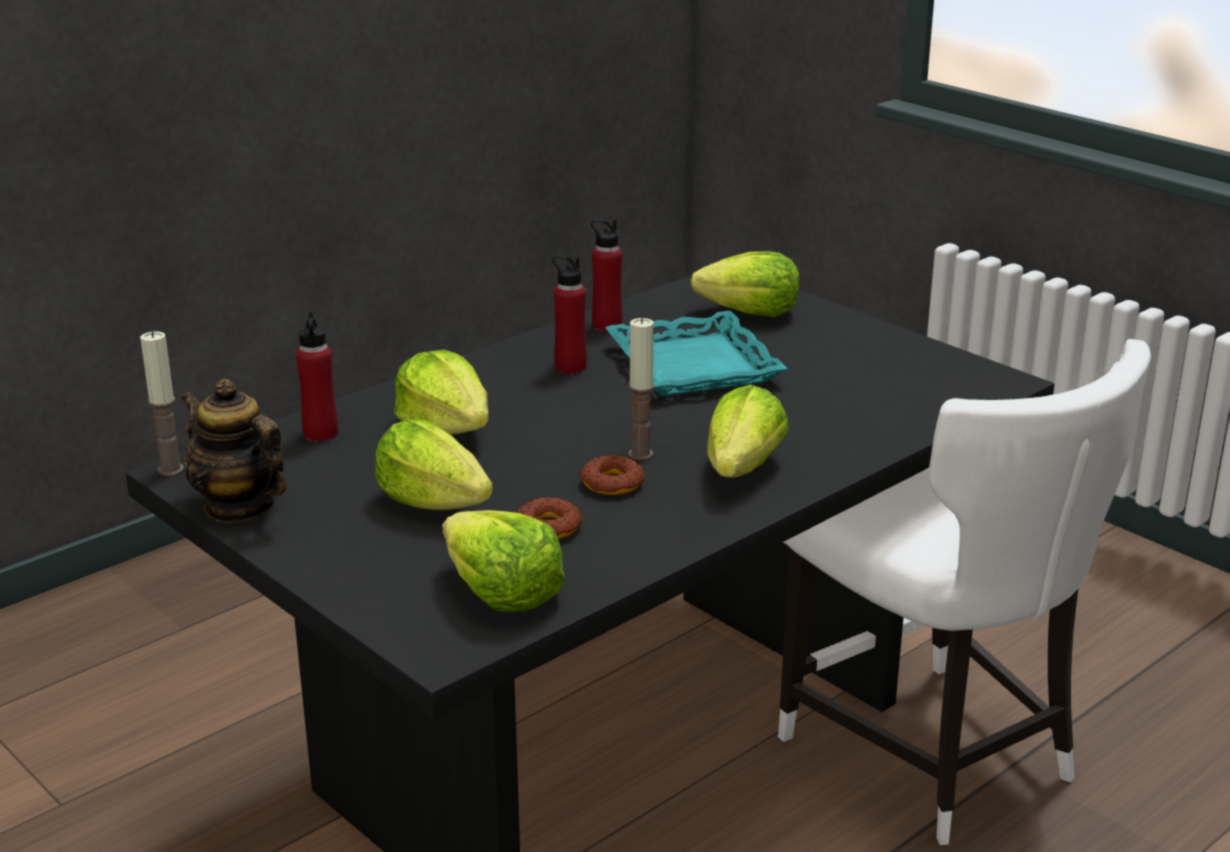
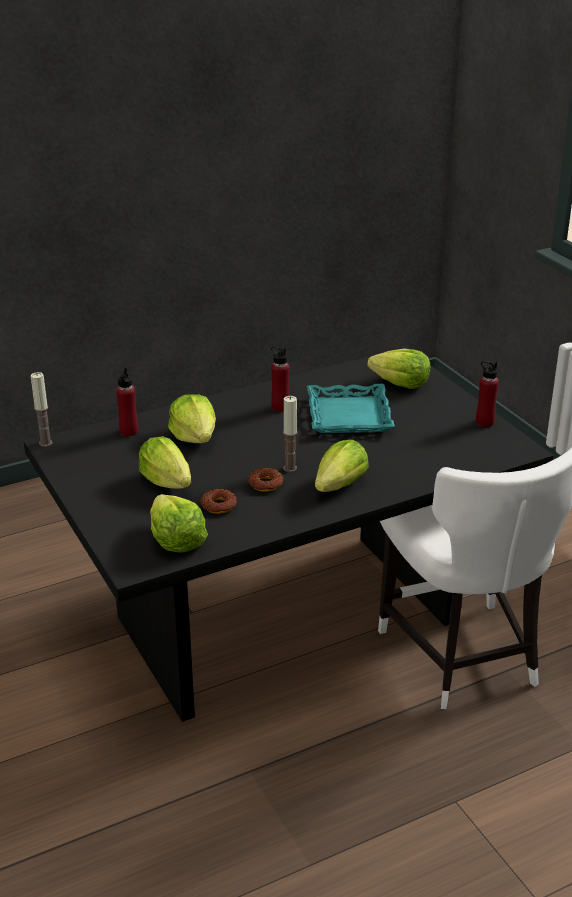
camera: 15 degrees right, 5 degrees up
teapot [181,379,286,523] -> none
red bottle [591,219,623,332] -> red bottle moved to [476,361,499,427]

